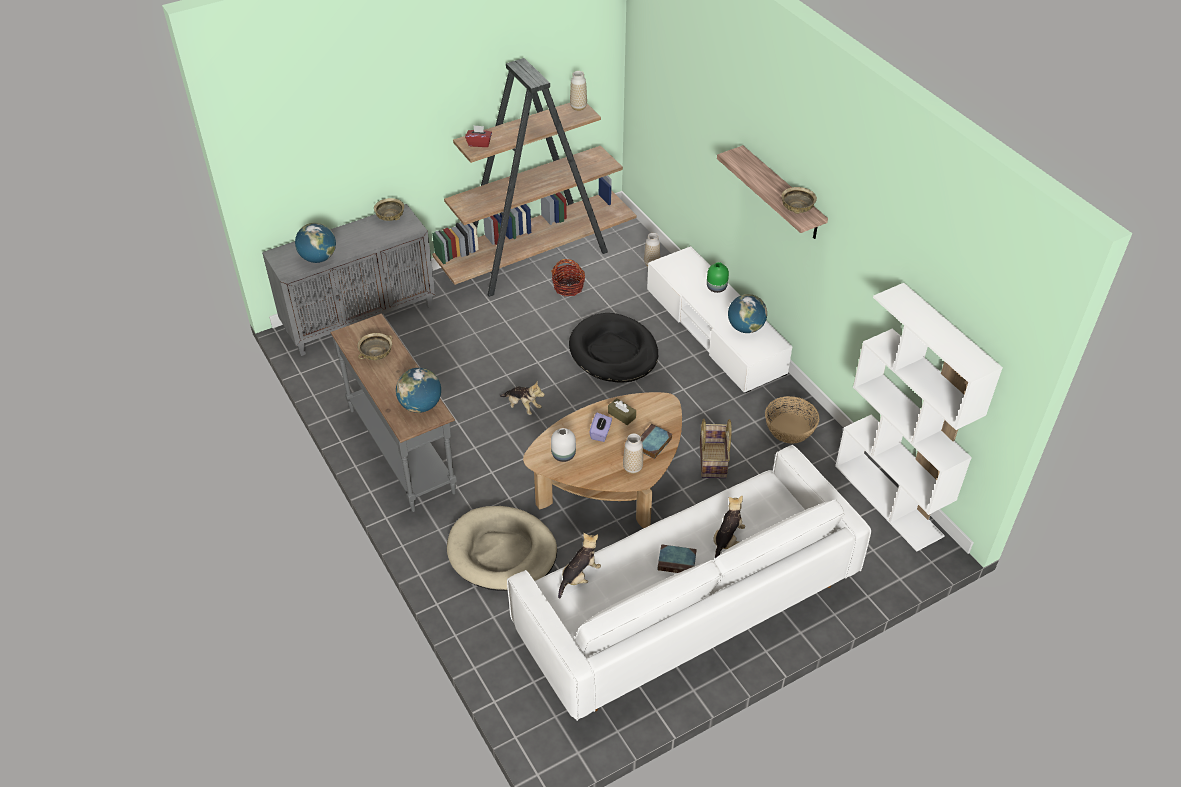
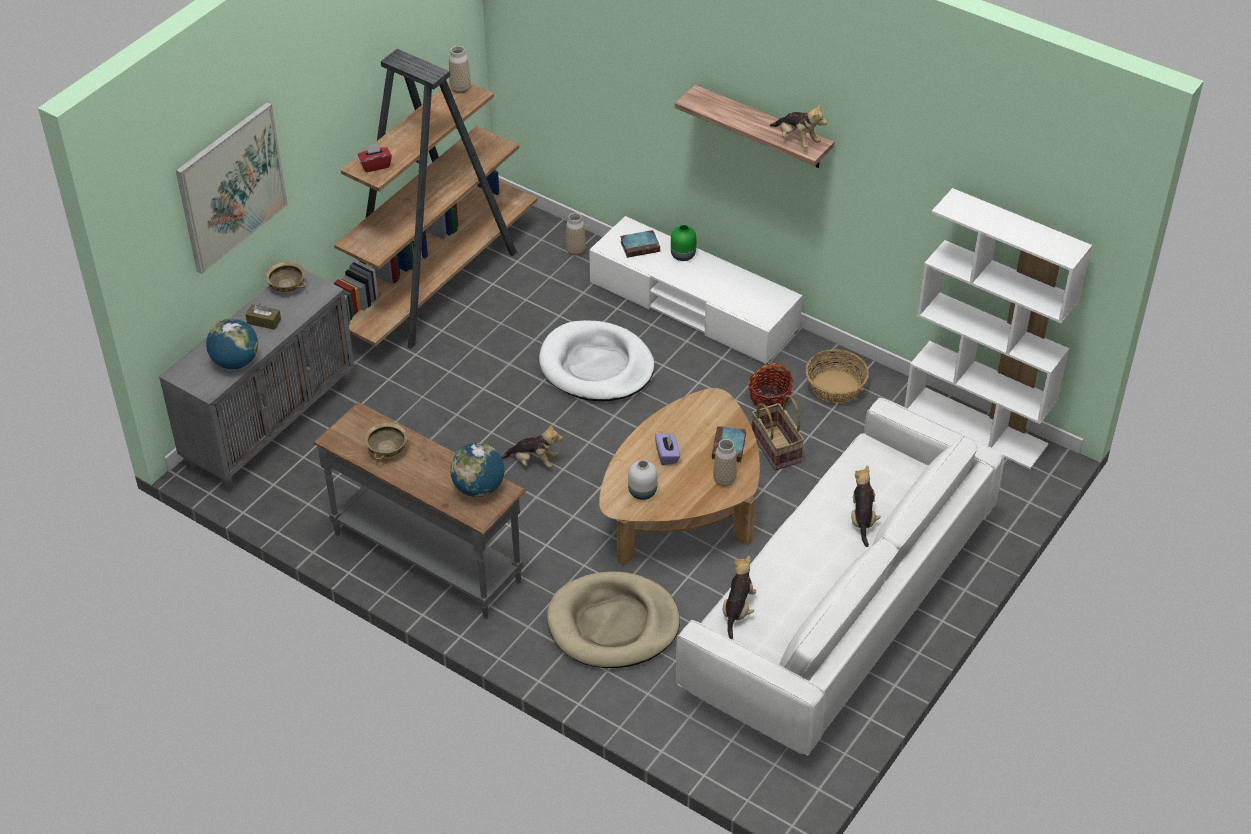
camera: 25 degrees left, 0 degrees up
basket [551,259,585,296] -> basket moved to [748,363,793,409]
black dog bed [569,313,658,382] -> white dog bed [539,320,654,402]
brown tissue box [608,398,636,425] -> brown tissue box moved to [245,303,281,330]
book [658,544,697,573] -> book moved to [620,230,660,258]
globe [728,294,767,333] -> none
beige bowl [781,187,817,214] -> plush toy [770,105,827,148]
none -> picture [176,102,288,274]

